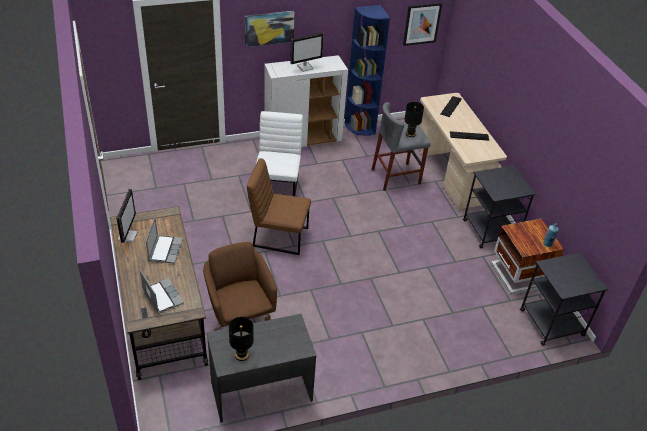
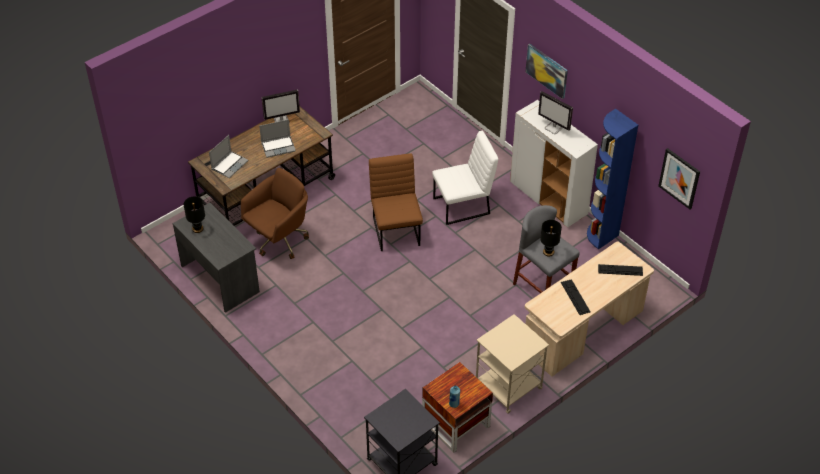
camera: 70 degrees right, 5 degrees up
black cart [463,166,536,248] -> beige cart [476,314,549,414]

